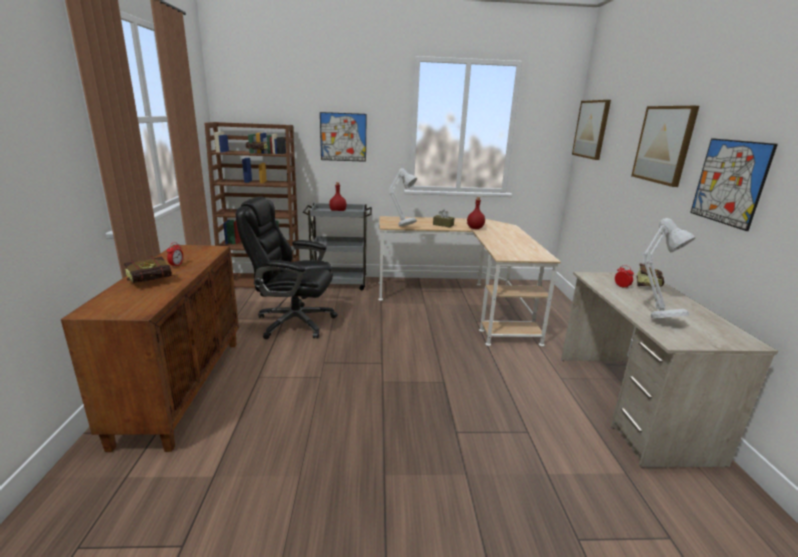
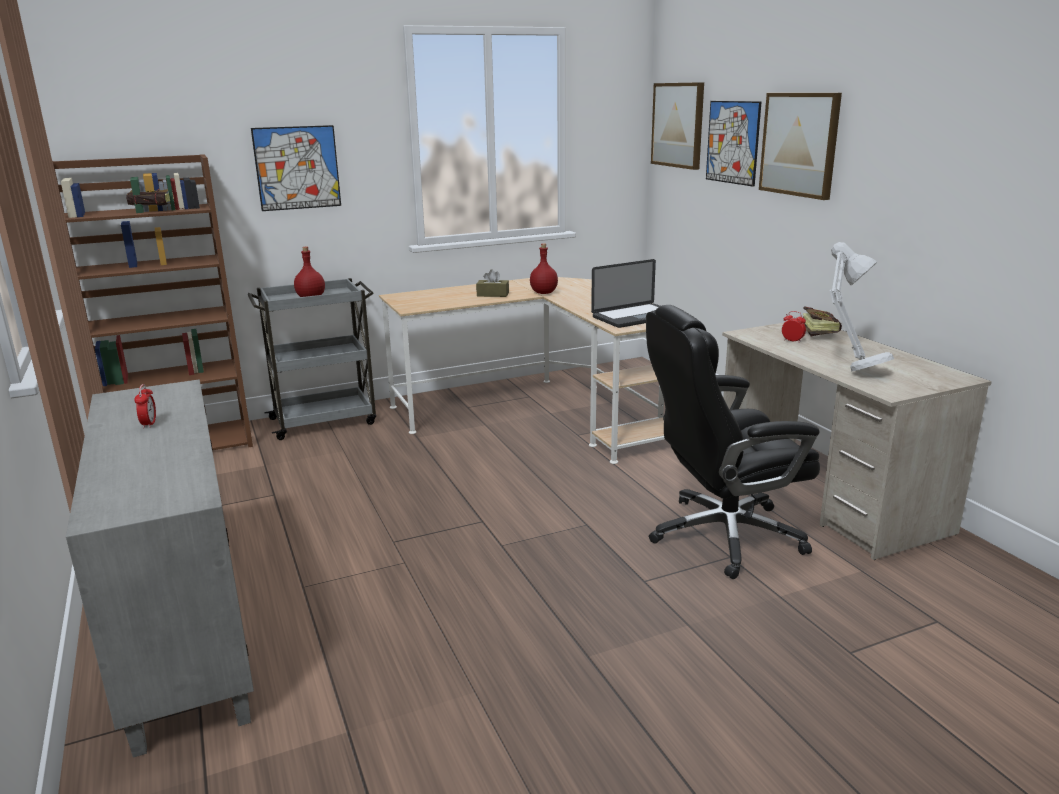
camera: 20 degrees left, 0 degrees up
brown cabinet [61,245,239,452] -> grey cabinet [66,379,254,758]
book [124,256,175,283] -> none
black office chair [236,196,337,339] -> black office chair moved to [646,305,820,579]
grey table lamp [389,168,417,226] -> none
picture [690,138,778,231] -> picture moved to [706,101,761,187]
none -> laptop [591,259,660,328]

